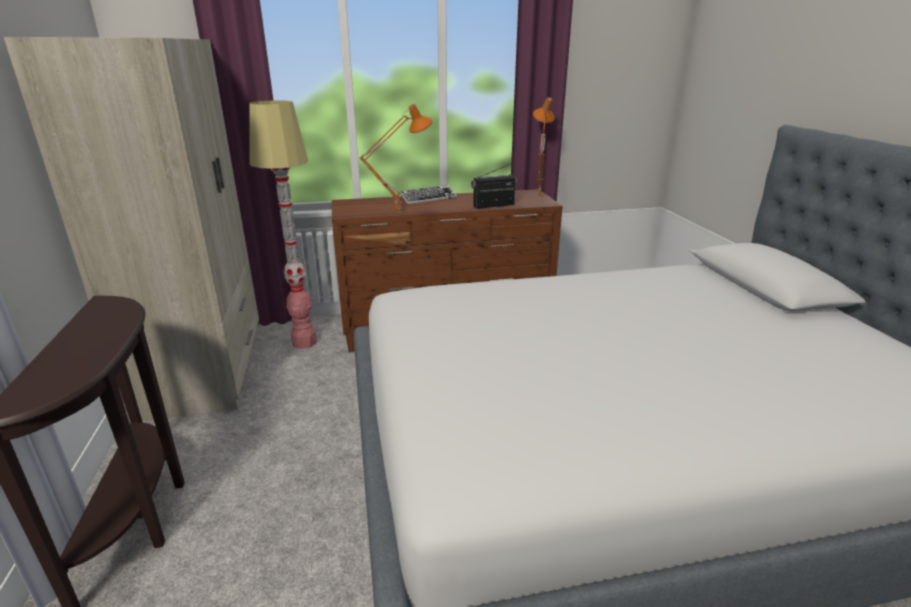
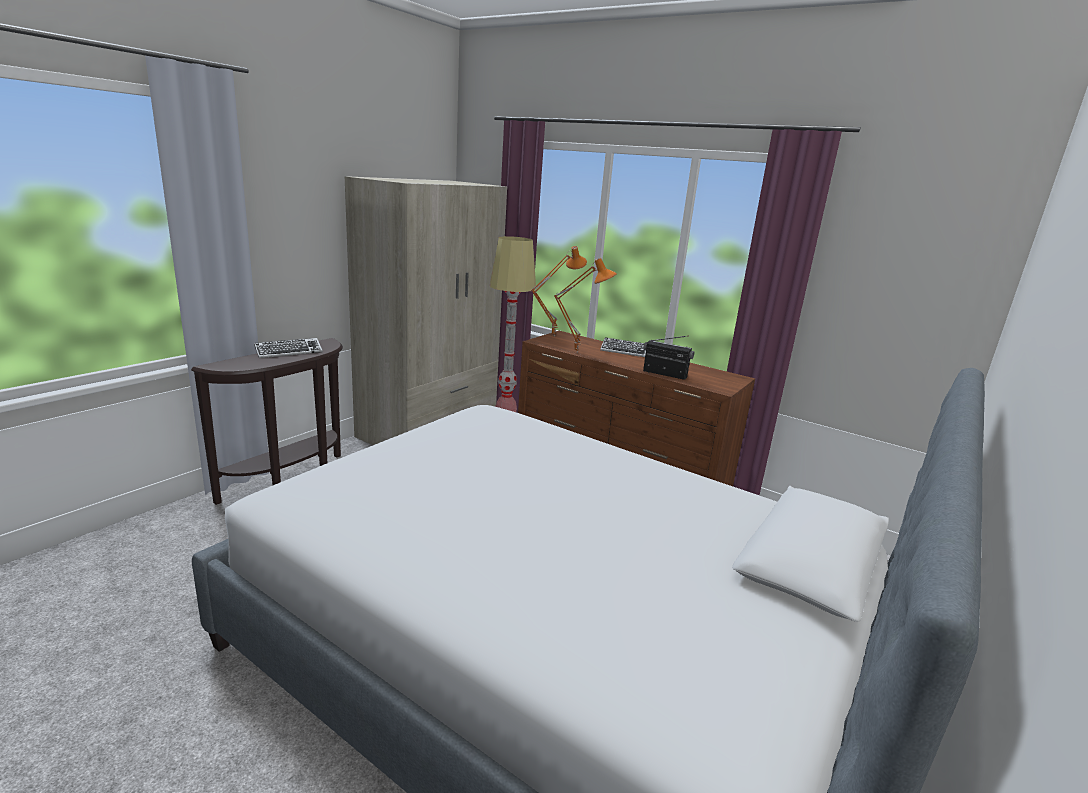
camera: 45 degrees right, 5 degrees down
orange table lamp [533,97,555,199] -> orange table lamp moved to [531,246,587,336]
none -> keyboard [254,338,323,358]

